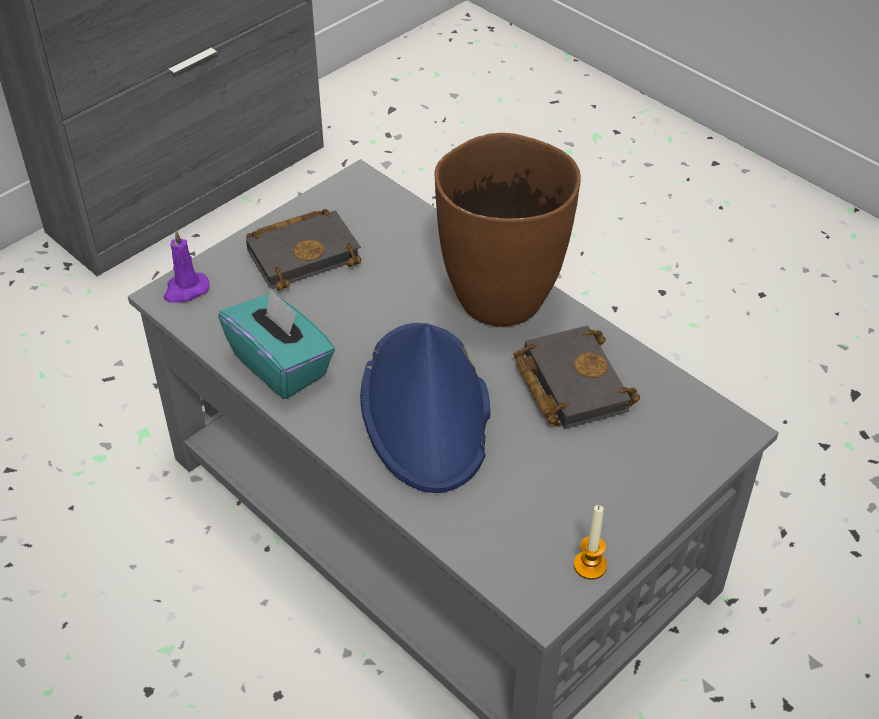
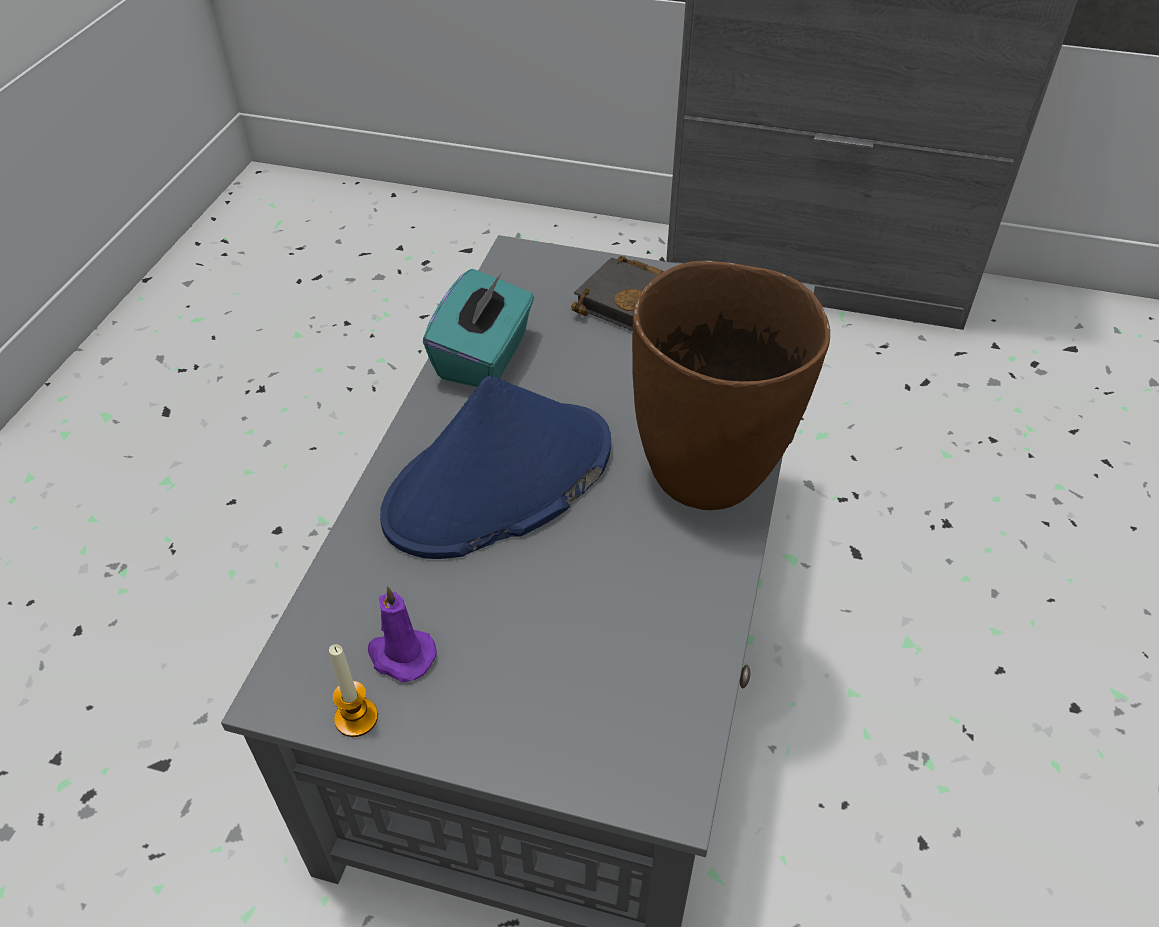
camera: 60 degrees right, 0 degrees up
purple candle [164,230,210,303] -> purple candle moved to [368,586,437,682]
black book [513,325,640,429] -> none

